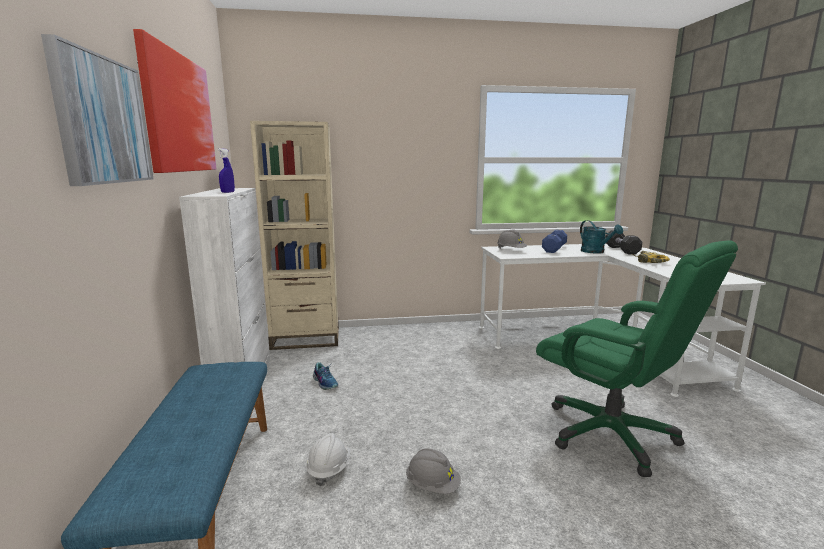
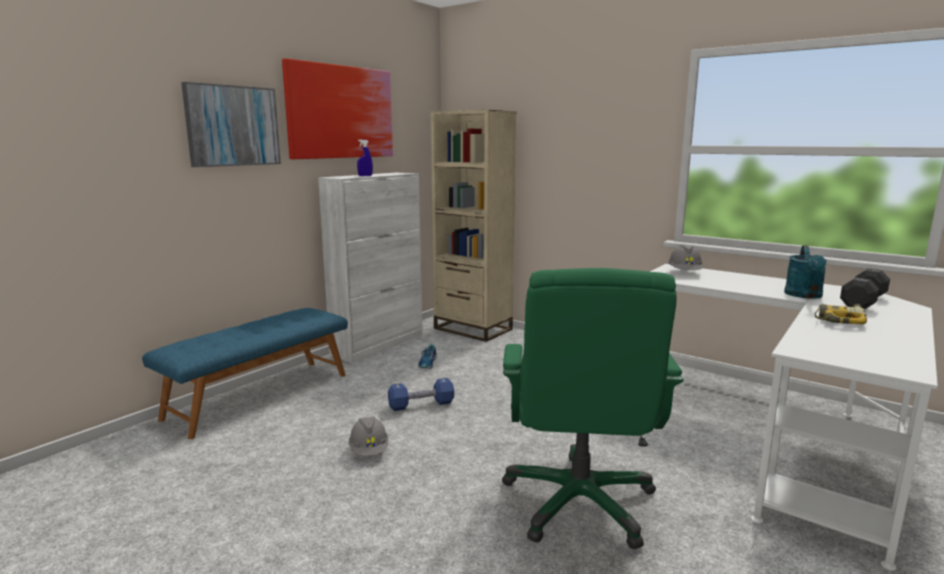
camera: 45 degrees right, 0 degrees up
white hard hat [306,433,350,486] -> none
blue dumbbell [542,230,567,253] -> blue dumbbell moved to [388,378,454,411]

